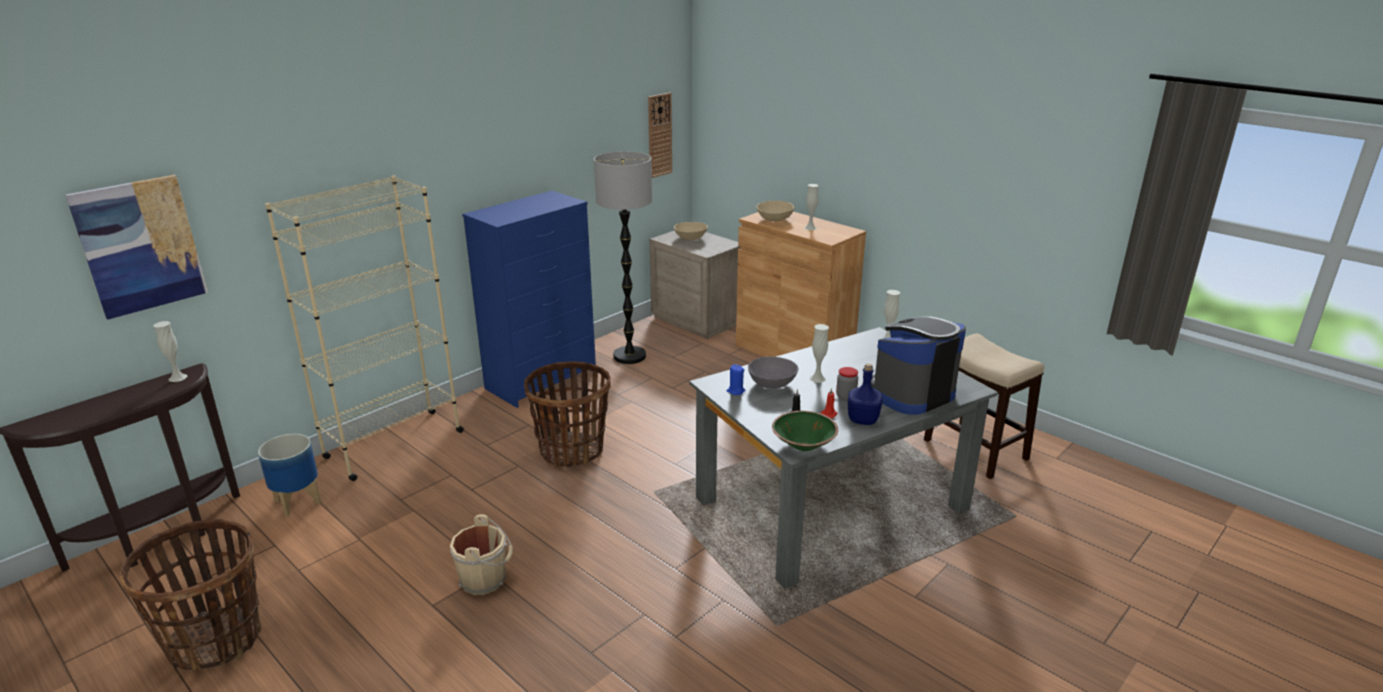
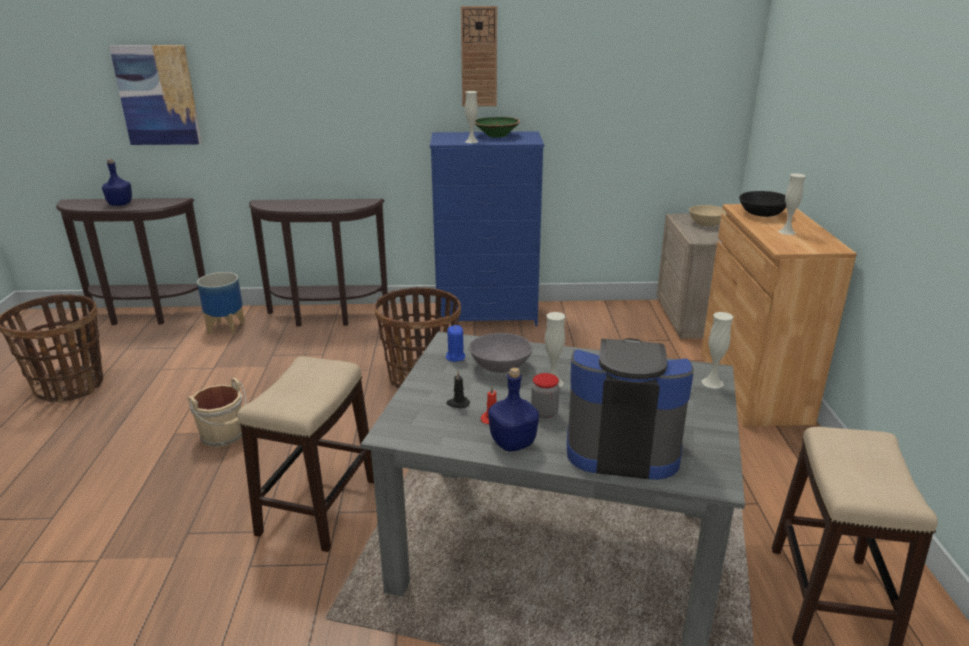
camera: 45 degrees right, 0 degrees up
white vase [153,321,188,382] -> white vase moved to [465,91,479,143]
beige bookcase [265,176,464,481] -> brown console table [249,199,389,326]
floor lamp [594,151,652,364] -> none
wall clock [648,93,672,178] -> wall clock moved to [461,6,497,107]
beige bowl [756,201,794,221] -> black bowl [739,191,786,217]
green bowl [772,411,838,451] -> green bowl moved to [474,117,520,138]
none -> blue bottle [102,159,132,206]
none -> stool [237,356,374,552]

